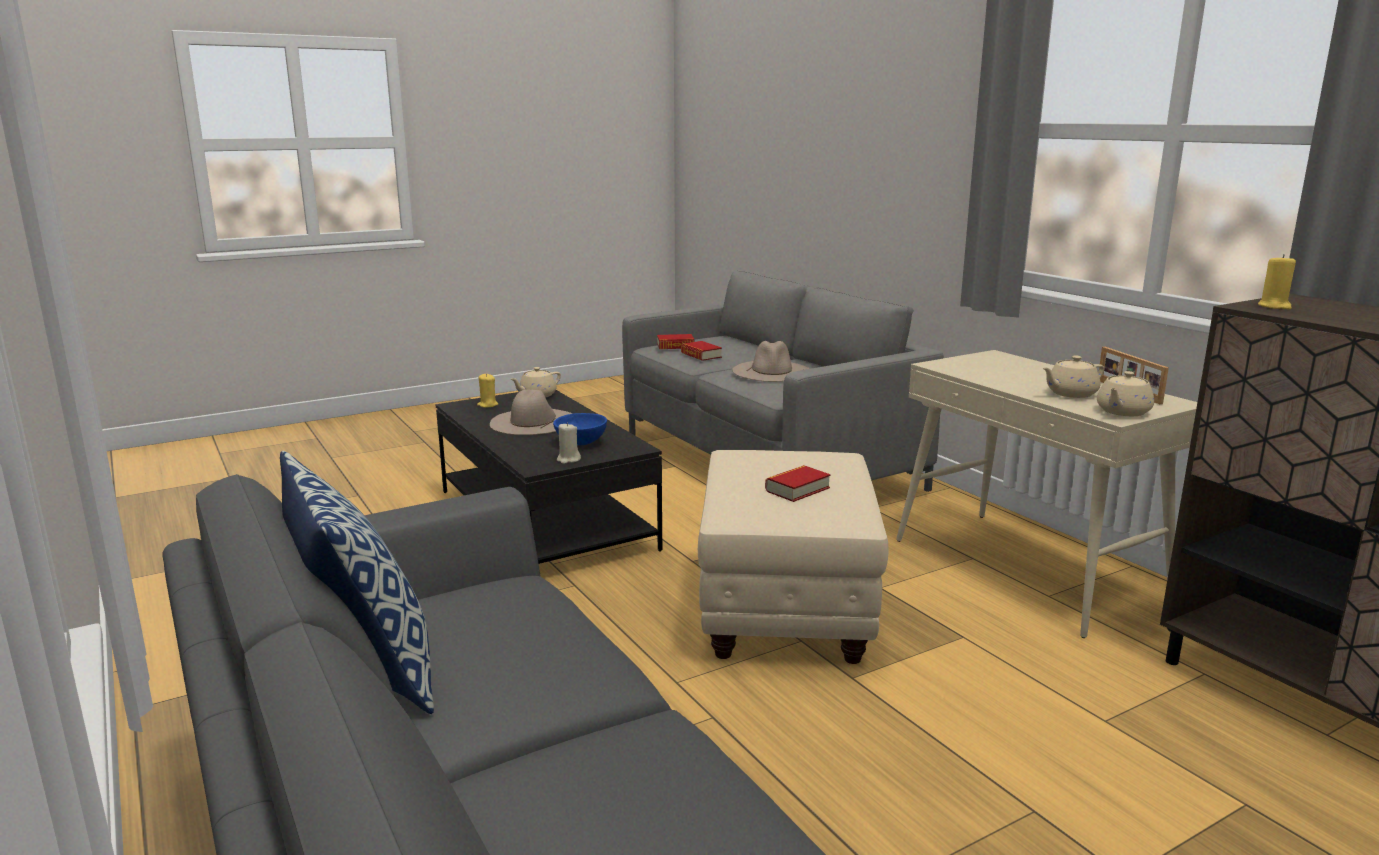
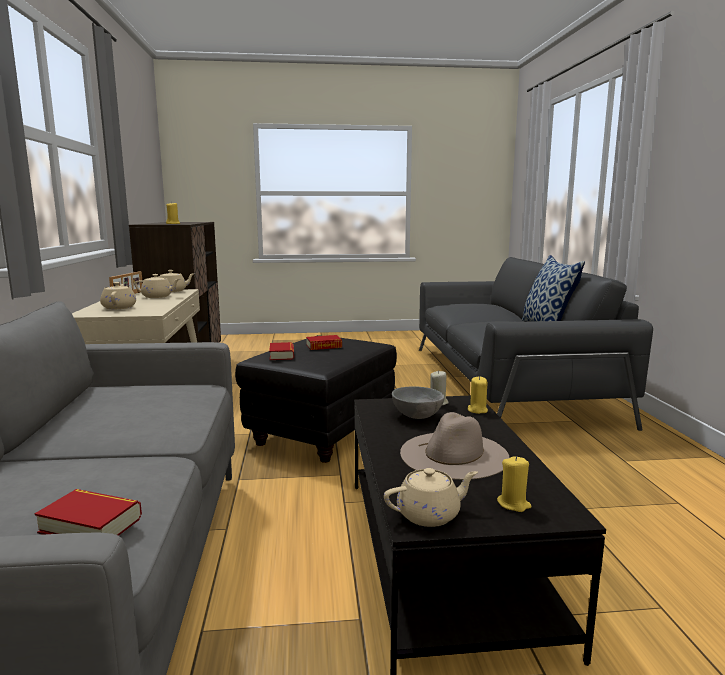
camera: 155 degrees left, 5 degrees down
blue bowl [553,413,607,445] -> grey bowl [392,386,445,419]
book [681,341,722,361] -> book moved to [269,342,294,360]
beige ottoman [698,450,888,664] -> black ottoman [235,335,397,463]
beige hat [732,341,810,382] -> none
none -> beige teapot [100,282,136,309]
none -> yellow candle [468,376,488,414]

